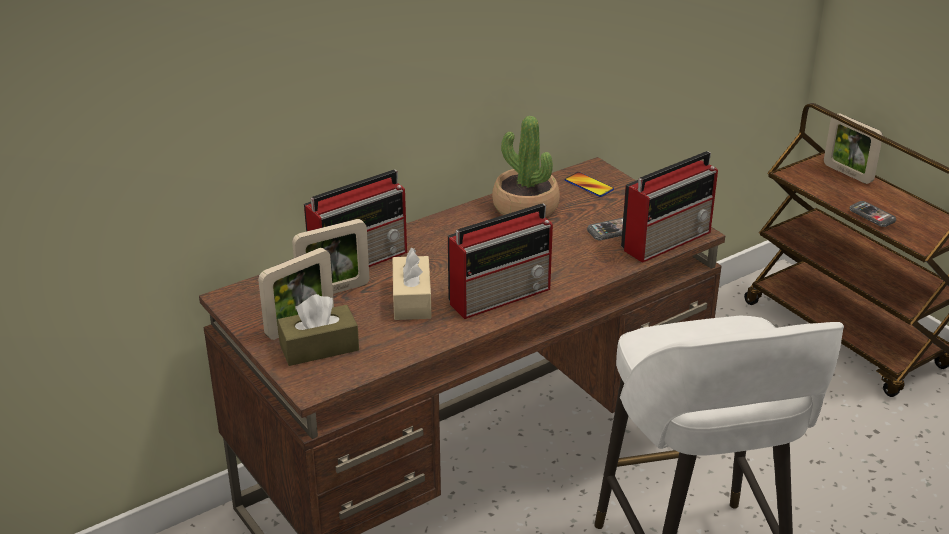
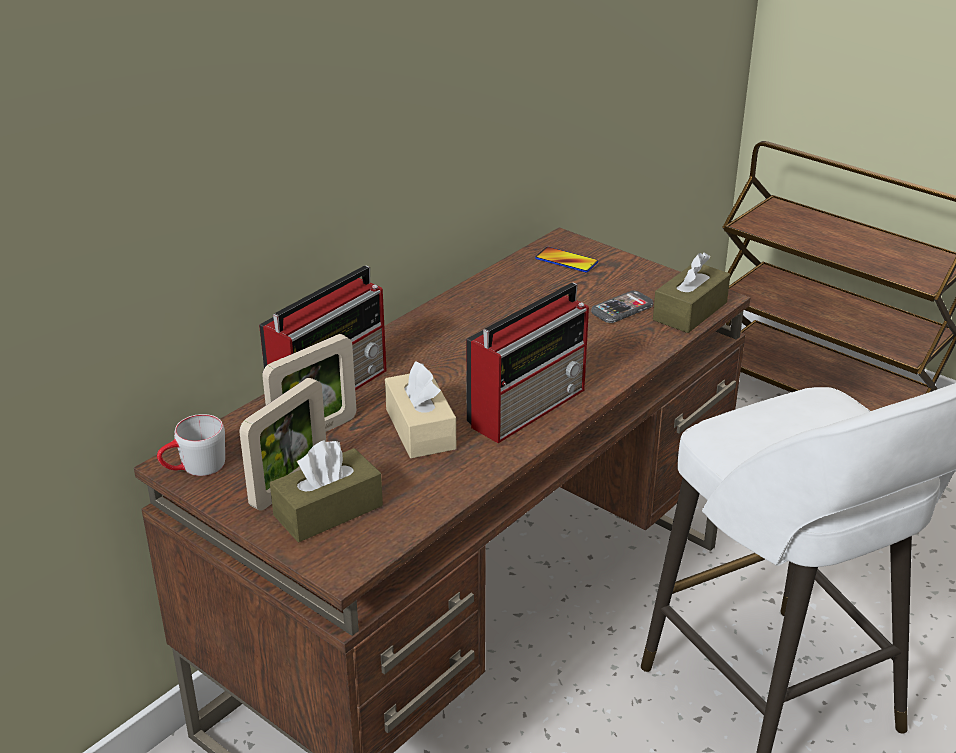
camera: 15 degrees left, 0 degrees up
potted plant [492,116,560,217] -> none
radio [621,151,718,263] -> brown tissue box [653,252,731,333]
picture frame [824,113,883,184] -> none
phone [850,201,896,227] -> none
none -> grey mug [157,414,225,476]

